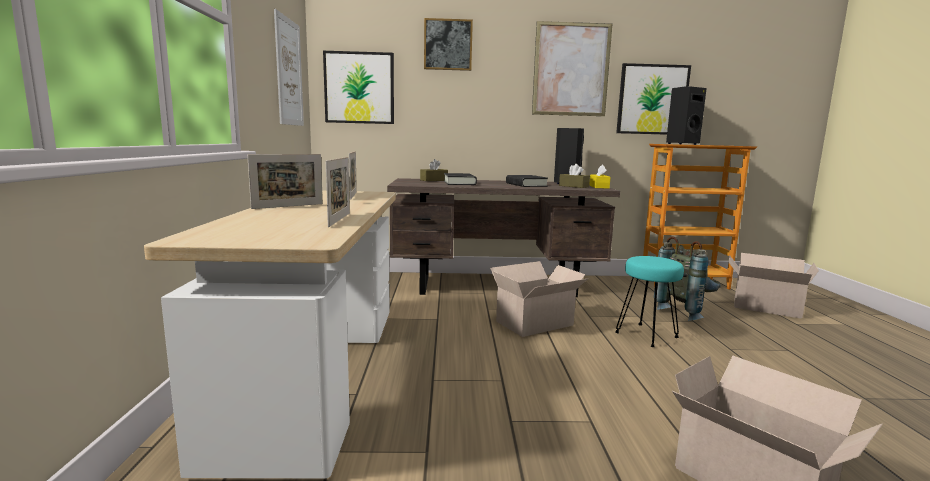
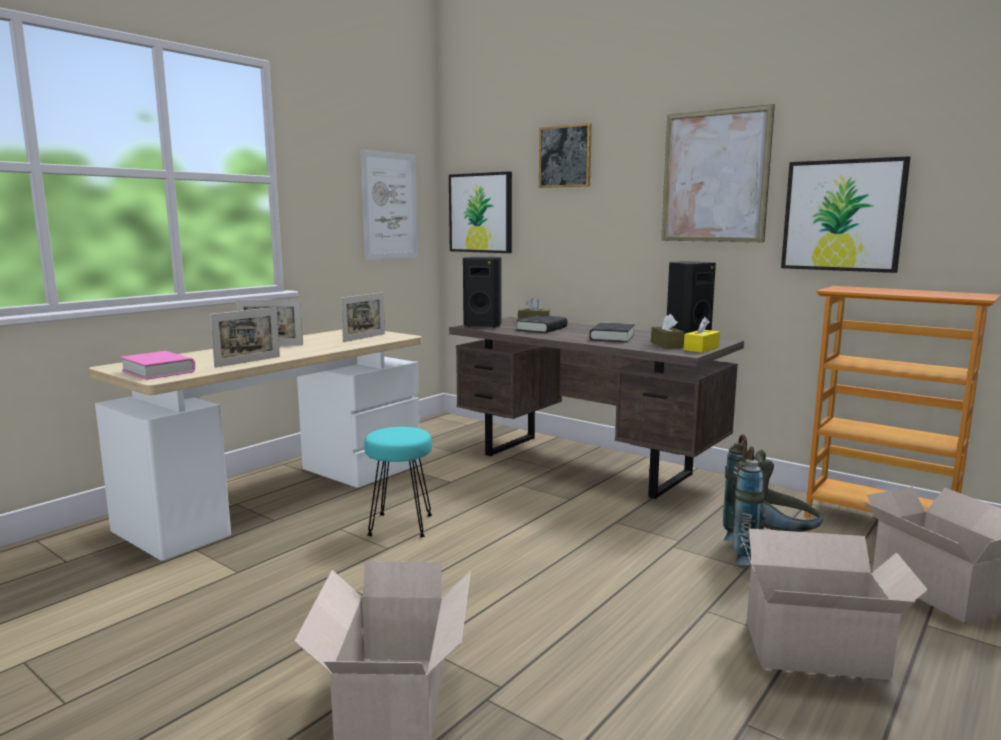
camera: 40 degrees right, 0 degrees up
cardboard box [490,261,588,337] -> cardboard box moved to [741,529,928,680]
turquoise stool [615,256,684,347] -> turquoise stool moved to [364,427,432,537]
black speaker [666,87,707,145] -> black speaker moved to [463,257,502,328]
none -> pink book [120,351,195,380]

